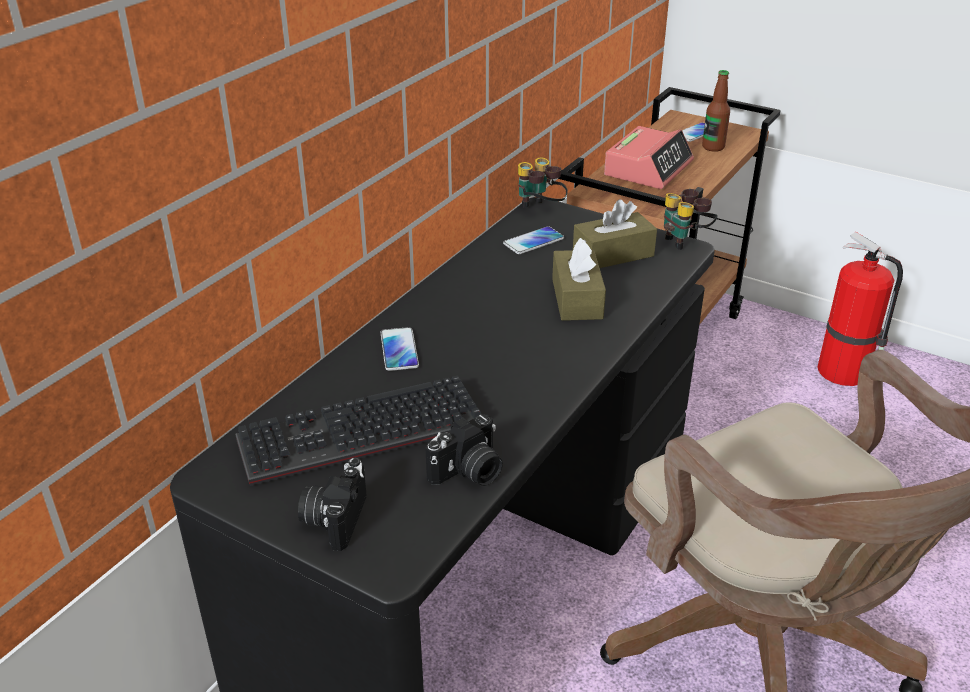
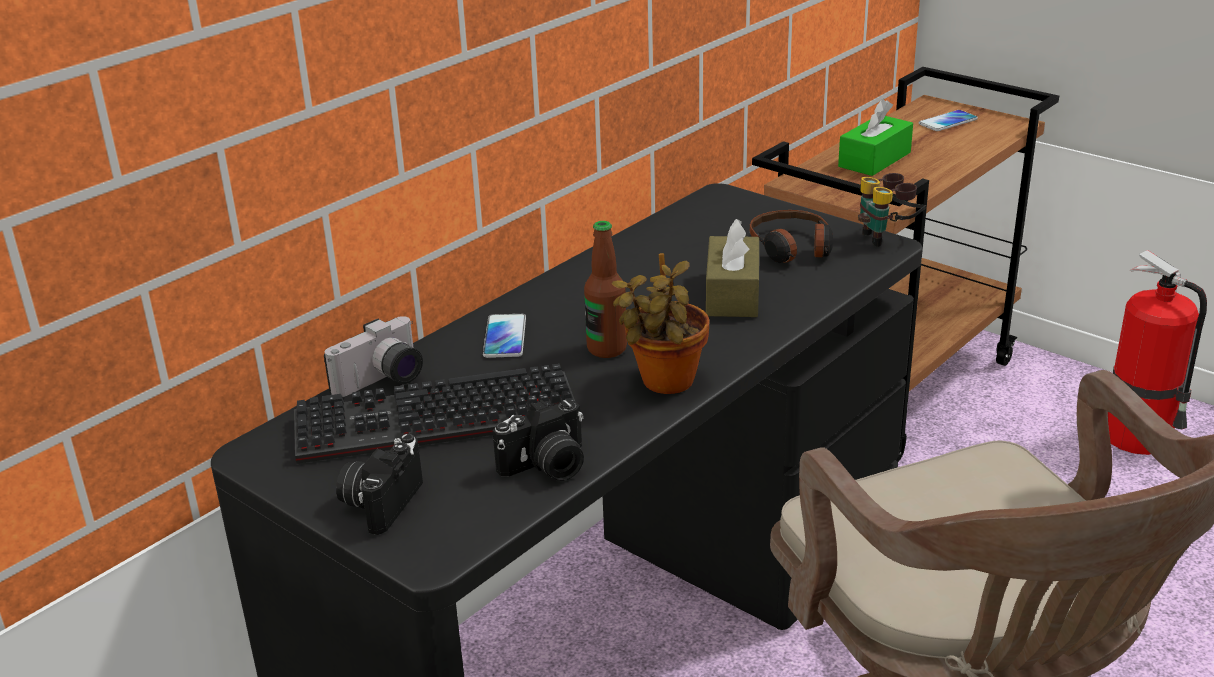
camera: 10 degrees right, 5 degrees down
phone [503,226,564,254] -> none
binoculars [518,157,568,208] -> none
brown tissue box [573,199,657,268] -> headphones [750,210,833,263]
alarm clock [604,126,694,189] -> green tissue box [838,99,913,176]
bottle [702,70,730,152] -> bottle moved to [584,221,627,358]
none -> camera [324,316,423,397]
none -> potted plant [612,253,709,394]

